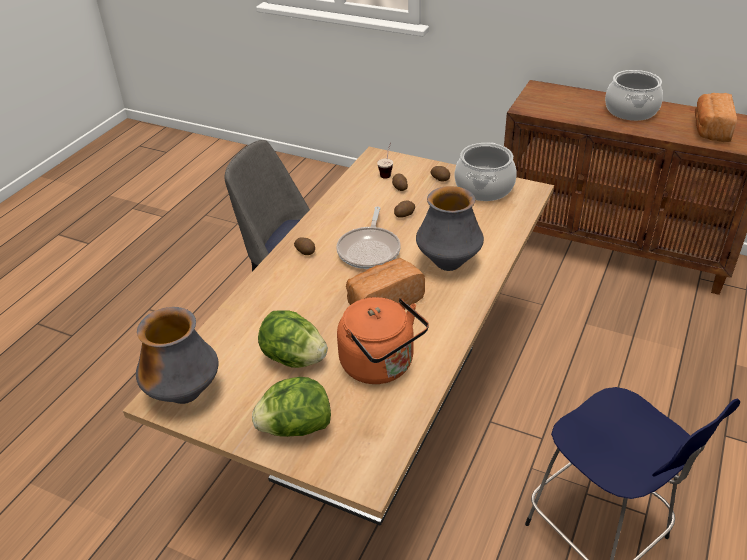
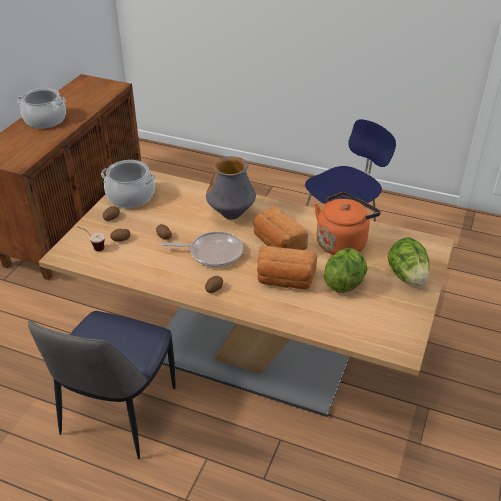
camera: 95 degrees left, 0 degrees up
vase [136,307,219,404] -> none
bread [695,93,737,142] -> bread moved to [257,246,318,289]

